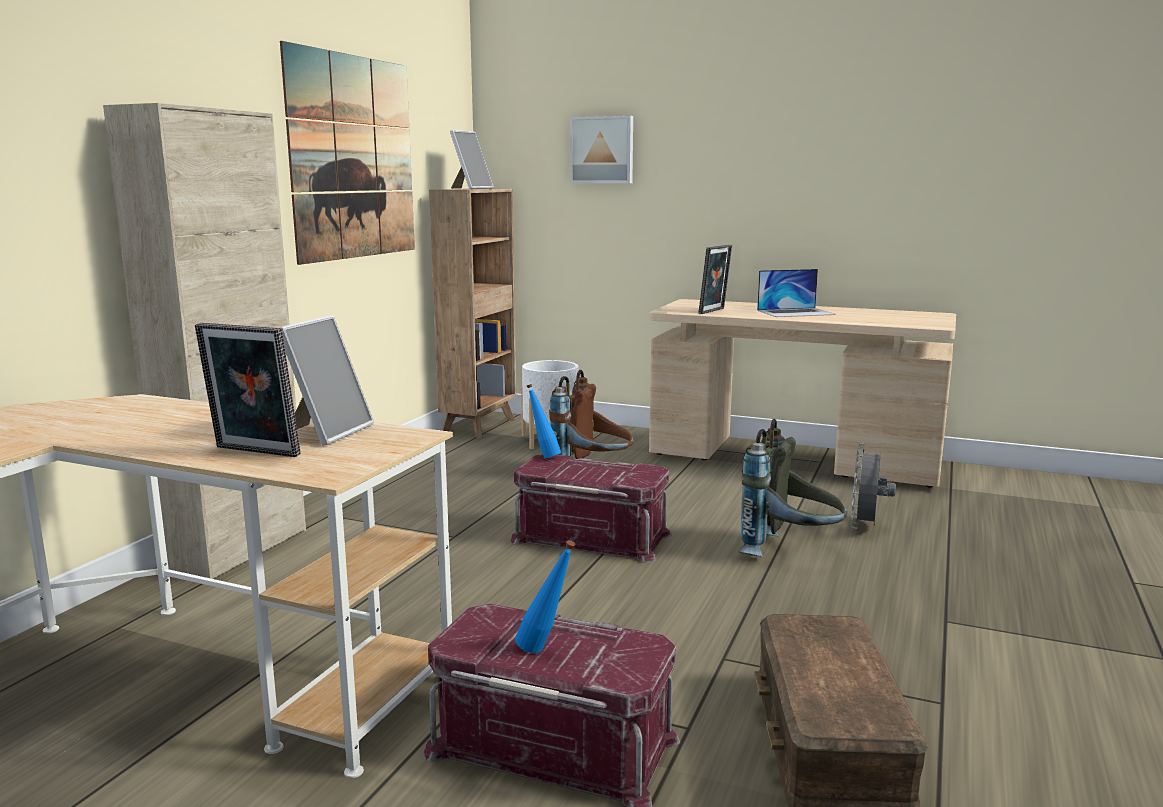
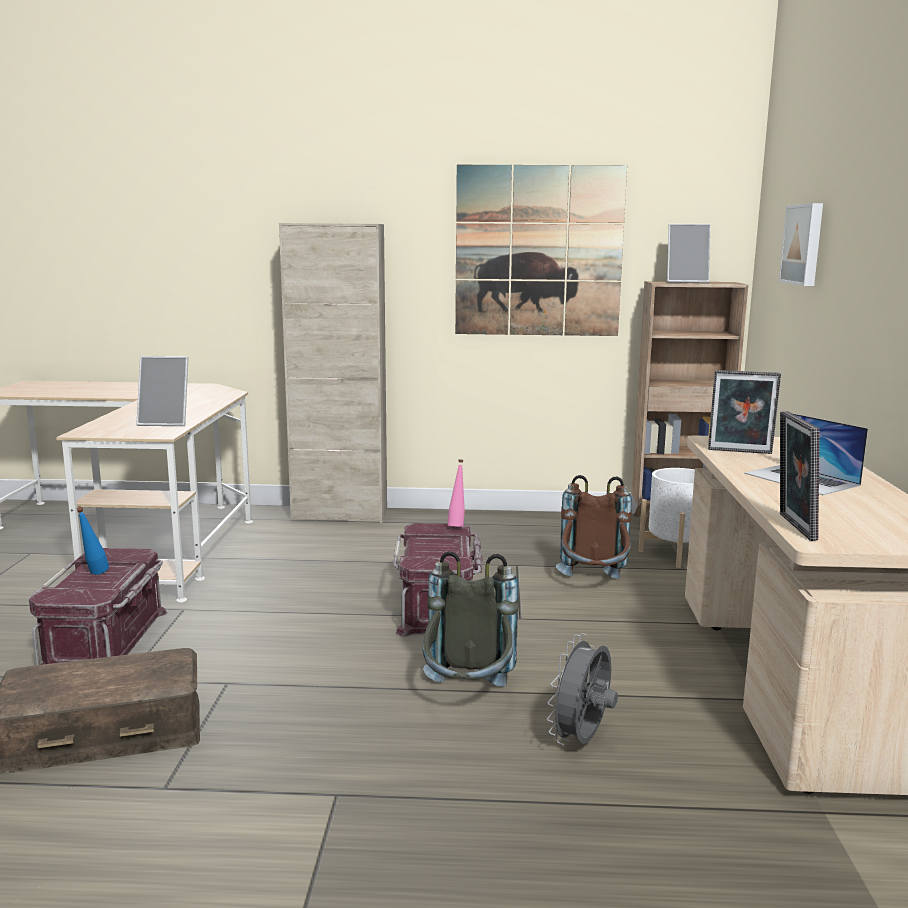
camera: 70 degrees right, 0 degrees up
picture frame [195,323,301,457] -> picture frame moved to [780,411,820,541]
blue bottle [527,384,561,458] -> pink bottle [447,460,465,527]
grey fan [851,443,896,529] -> grey fan turned 60 degrees counterclockwise [547,633,618,745]

